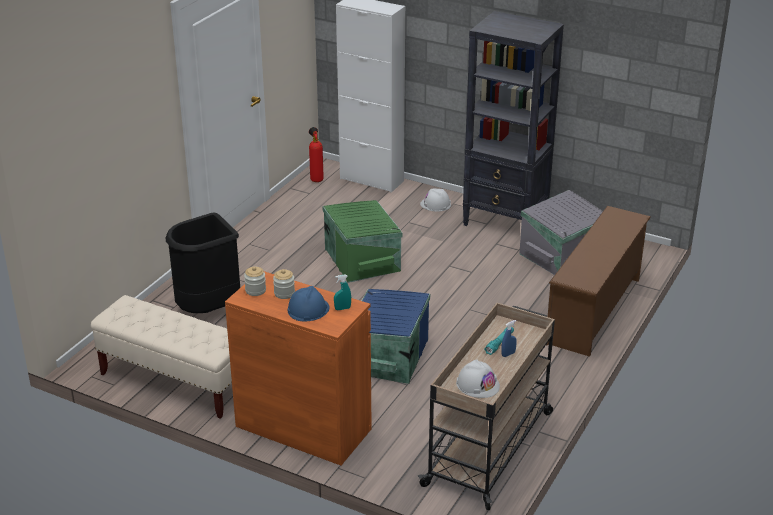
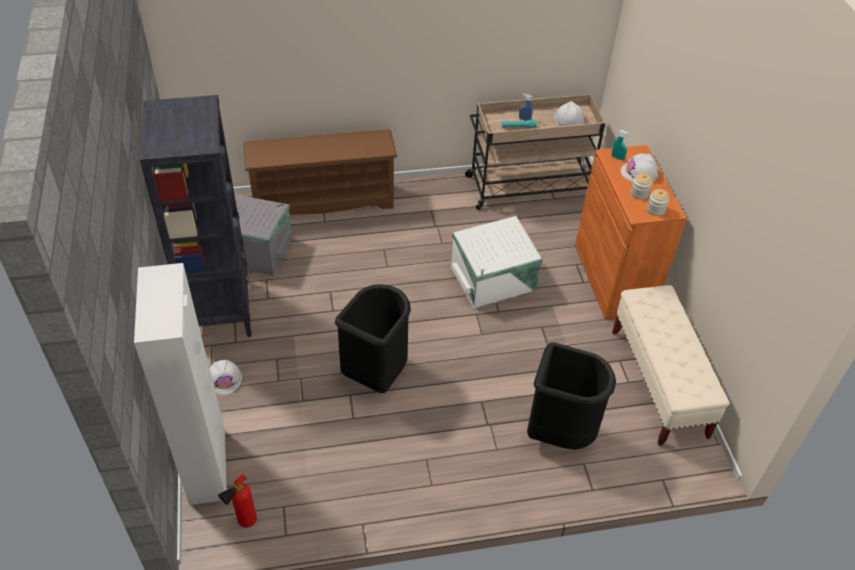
camera: 130 degrees left, 15 degrees up
blue hard hat [288,286,330,321] -> white hard hat [621,154,658,182]
green storage box [323,200,403,283] -> black trash can [335,284,411,393]
blue storage box [362,289,430,384] -> white storage box [451,216,543,309]

